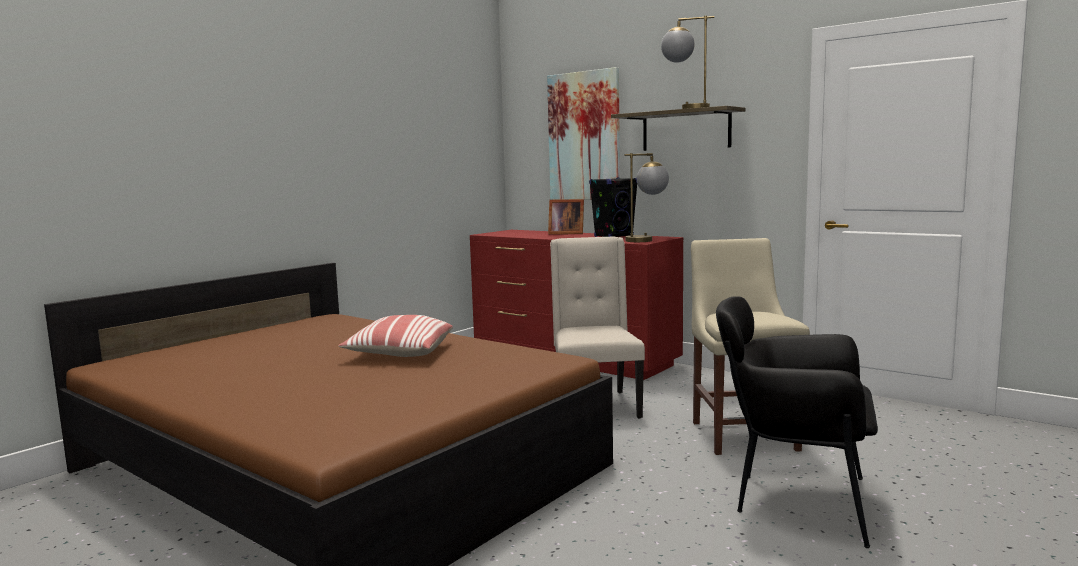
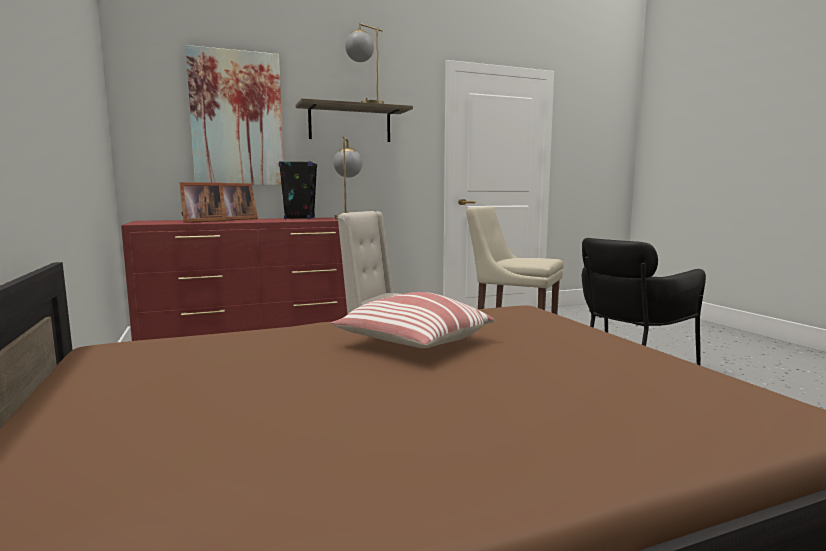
camera: 60 degrees left, 0 degrees up
none -> picture frame [179,182,226,223]

